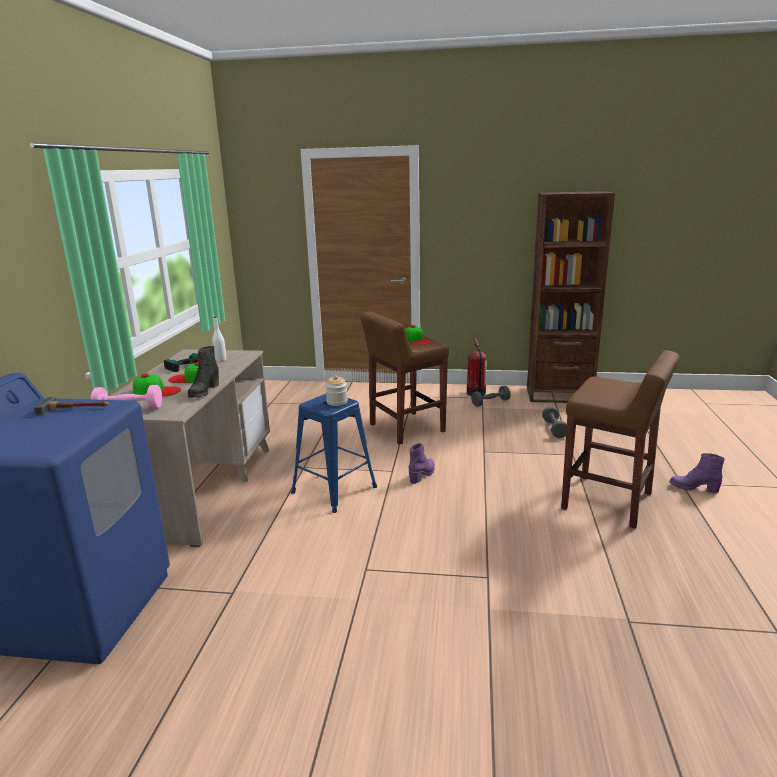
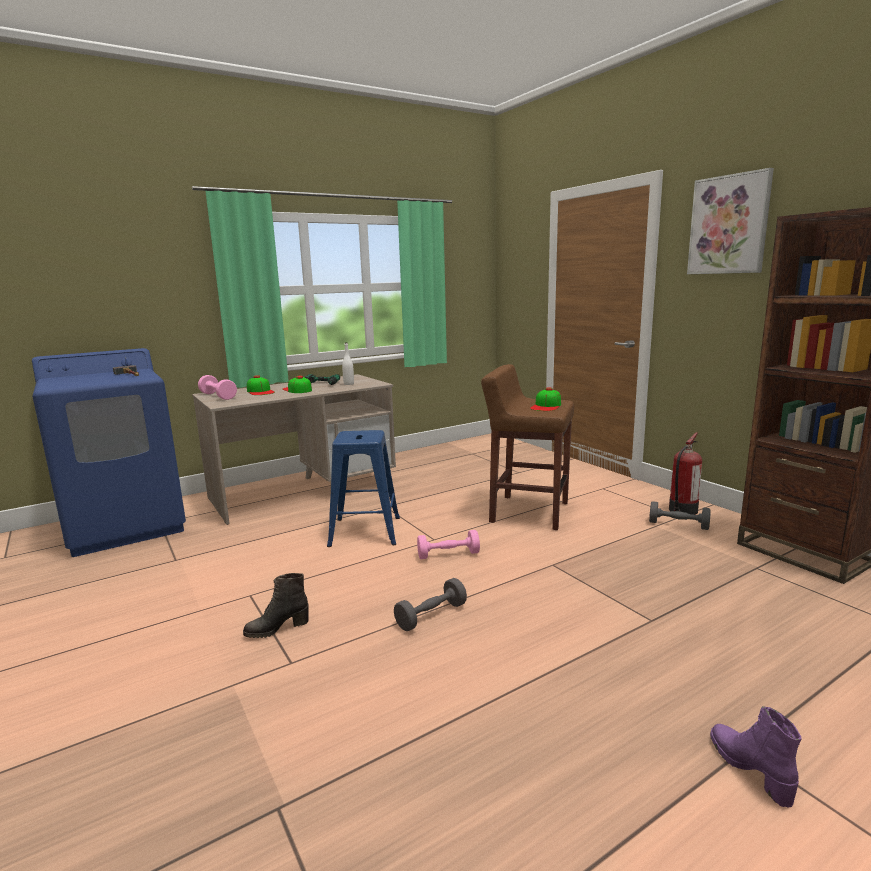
camera: 50 degrees right, 5 degrees down
black boot [188,346,219,398] -> black boot moved to [243,573,309,638]
jar [326,375,348,406] -> none
purple boot [409,443,435,484] -> pink dumbbell [417,530,480,559]
grey dumbbell [542,407,567,438] -> grey dumbbell moved to [394,578,467,631]
brown stool [561,350,680,529] -> none
none -> picture [687,168,774,274]

